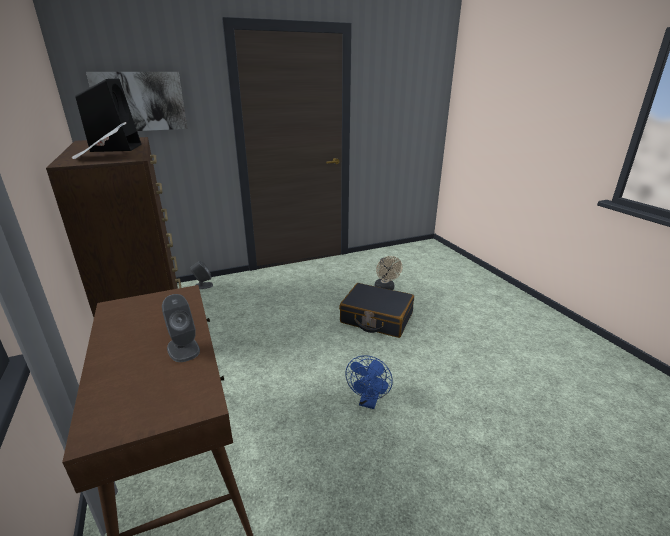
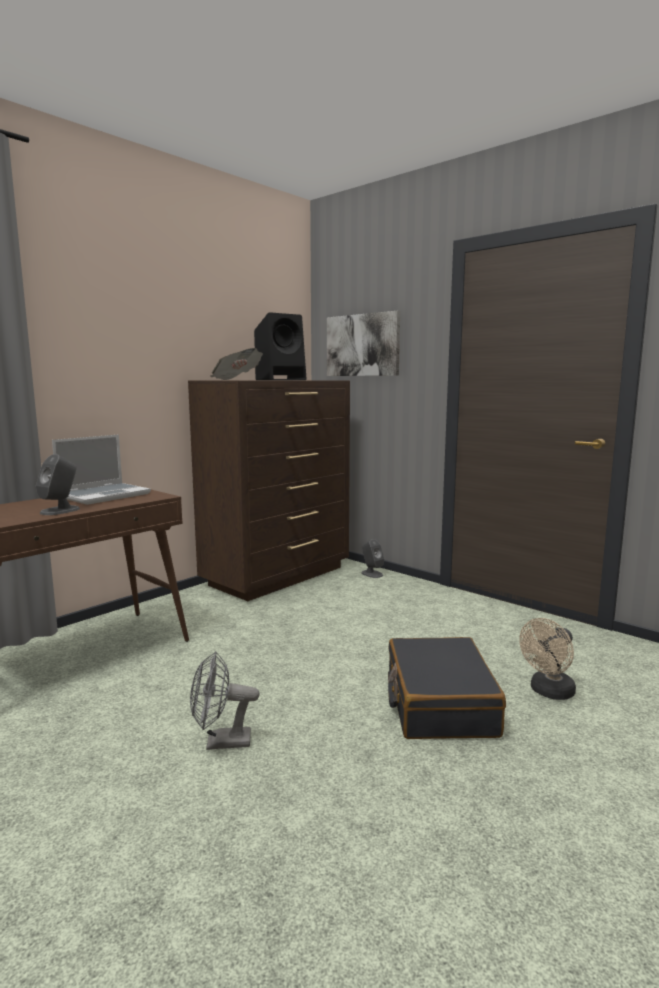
camera: 65 degrees right, 15 degrees down
blue fan [345,355,393,409] -> grey fan [190,651,259,750]
none -> laptop [52,435,151,505]

